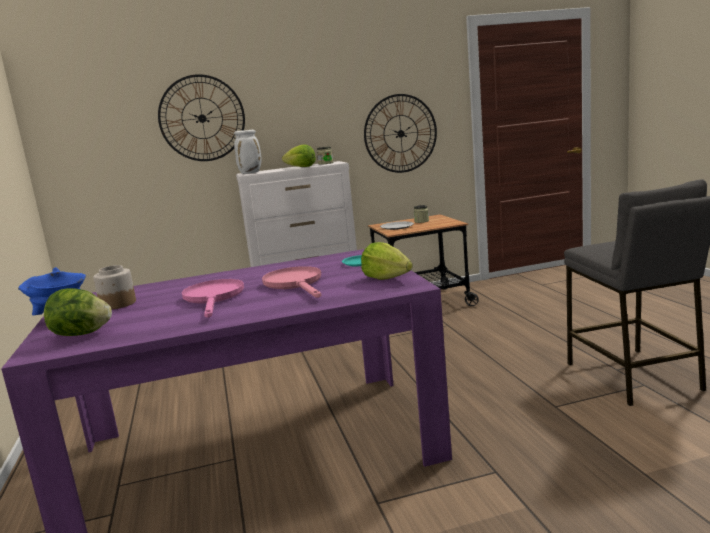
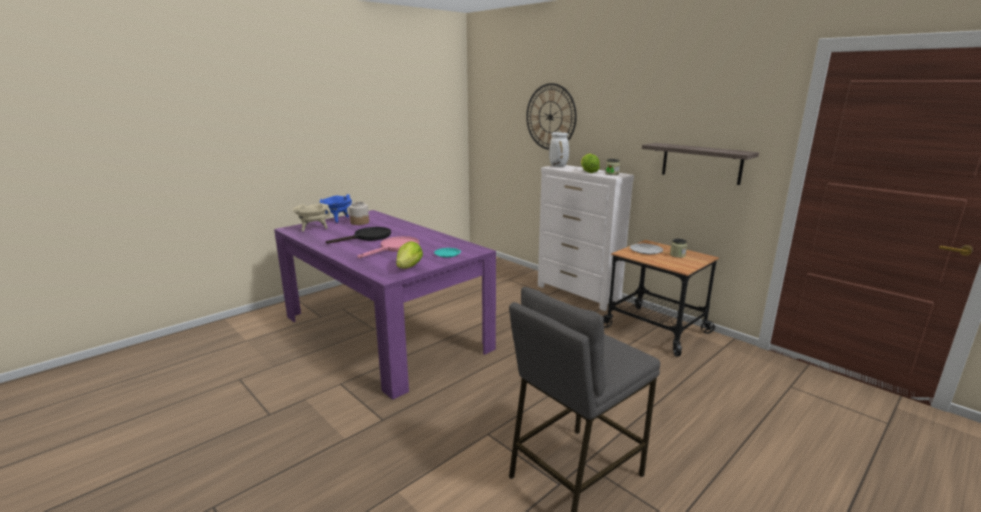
camera: 60 degrees right, 5 degrees up
lettuce [44,288,112,336] -> beige cooking pot [293,203,331,232]
pink frying pan [182,279,244,318] -> black frying pan [326,227,391,244]
wall clock [364,94,437,173] -> shelf [642,143,759,185]

